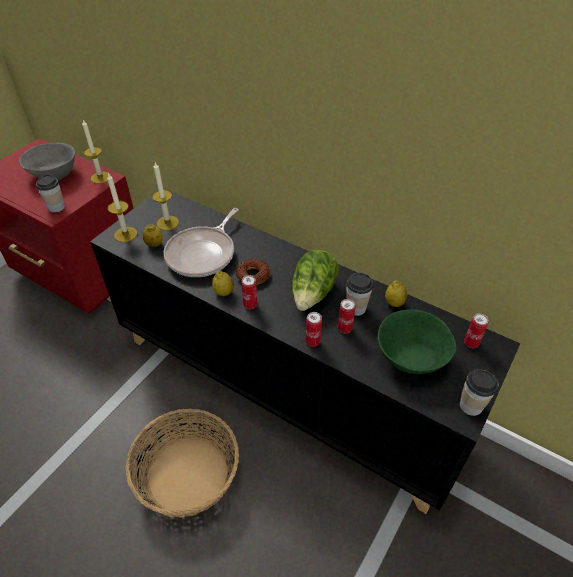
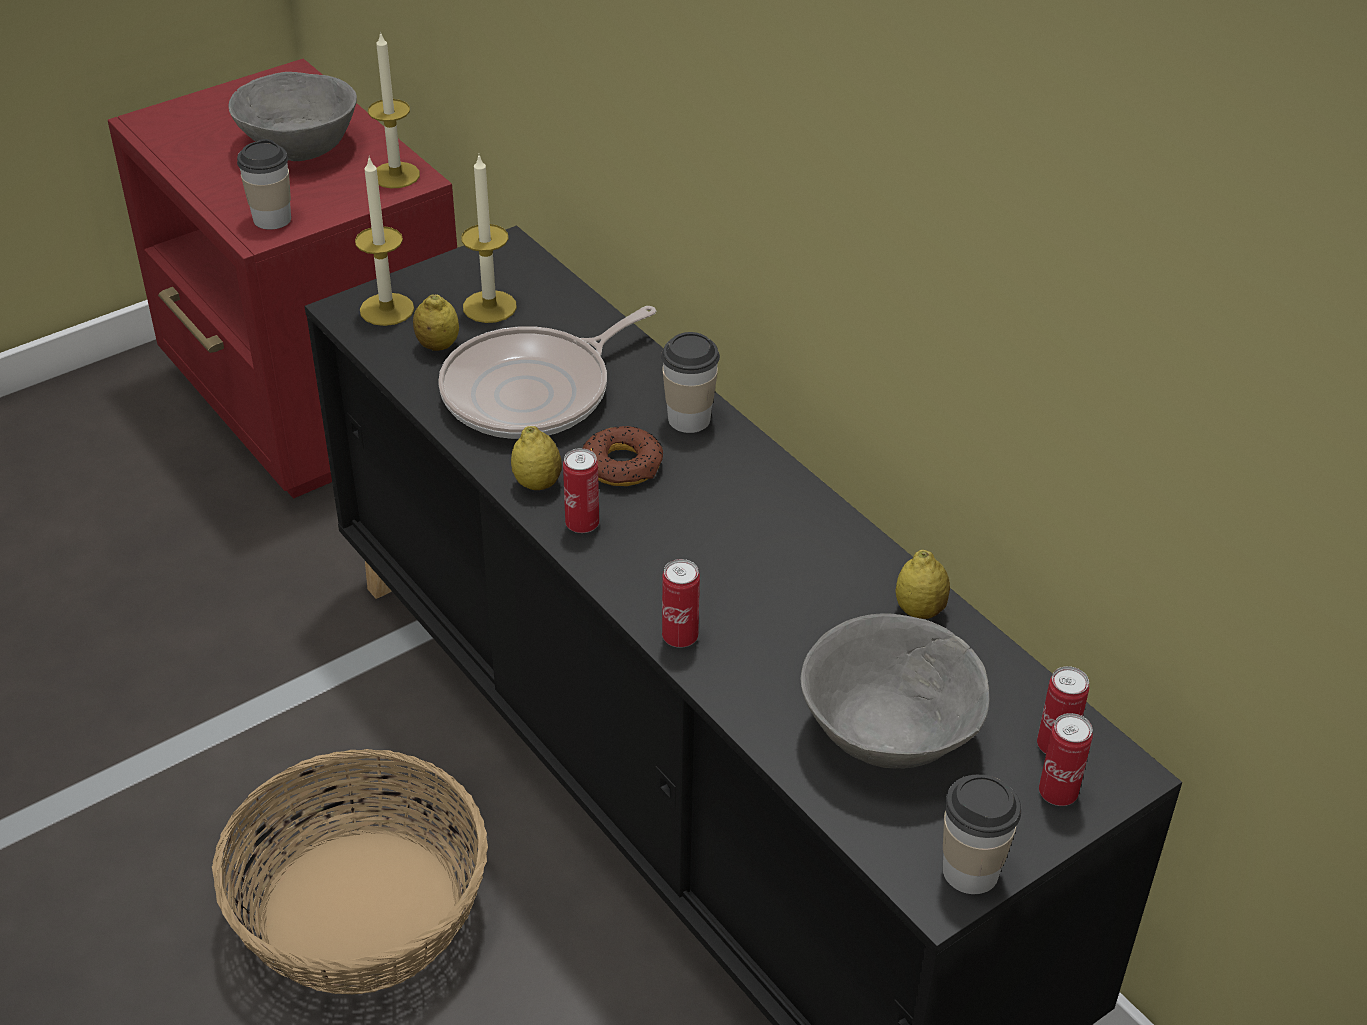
camera: 20 degrees right, 5 degrees down
lettuce [292,250,339,311] -> none
can [338,299,355,333] -> can moved to [1039,713,1093,806]
cup [346,273,373,316] -> cup moved to [661,332,720,433]
green bowl [378,309,456,374] -> grey bowl [800,613,990,768]

